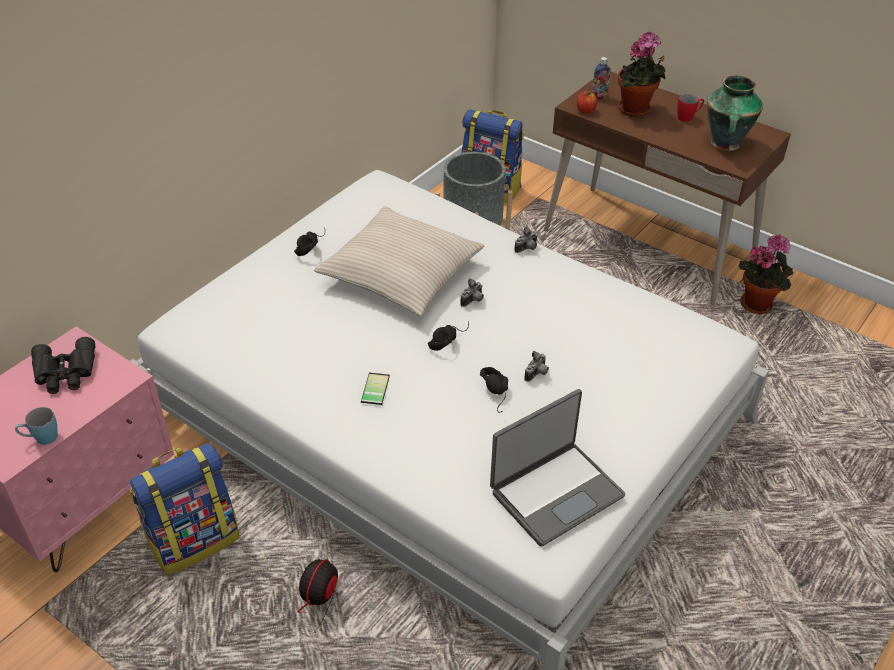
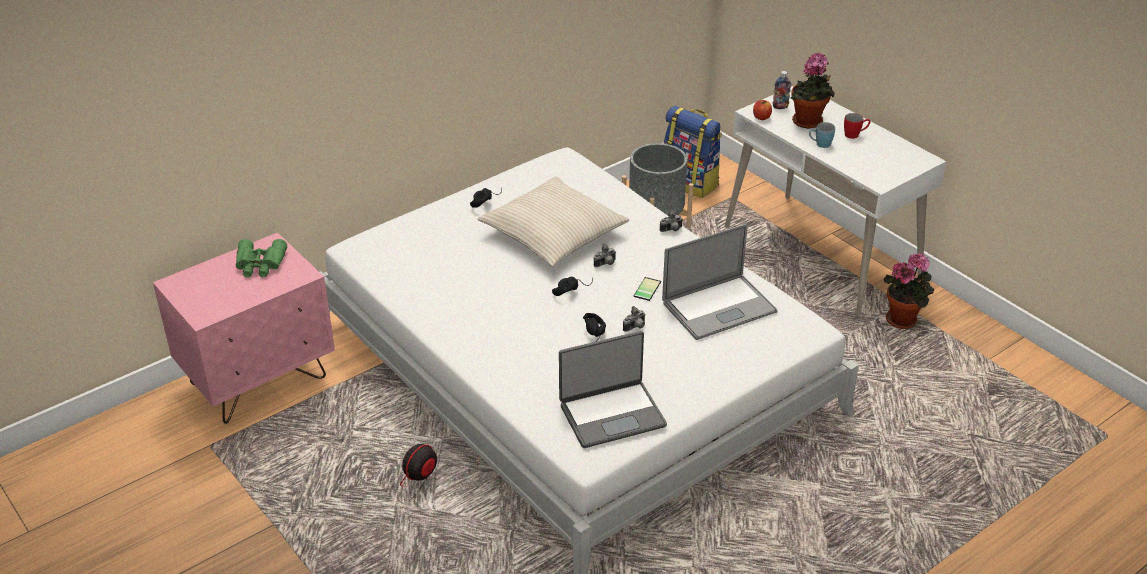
camera: 15 degrees right, 5 degrees down
blue mug [15,407,58,445] -> blue mug moved to [809,122,835,148]
black binoculars [31,337,95,394] -> green binoculars [236,239,287,277]
backpack [130,443,239,575] -> none
phone [361,373,390,405] -> phone moved to [633,277,661,301]
brown desk [544,72,791,305] -> white desk [725,86,946,314]
vase [707,75,763,151] -> none
none -> laptop [662,223,778,340]

